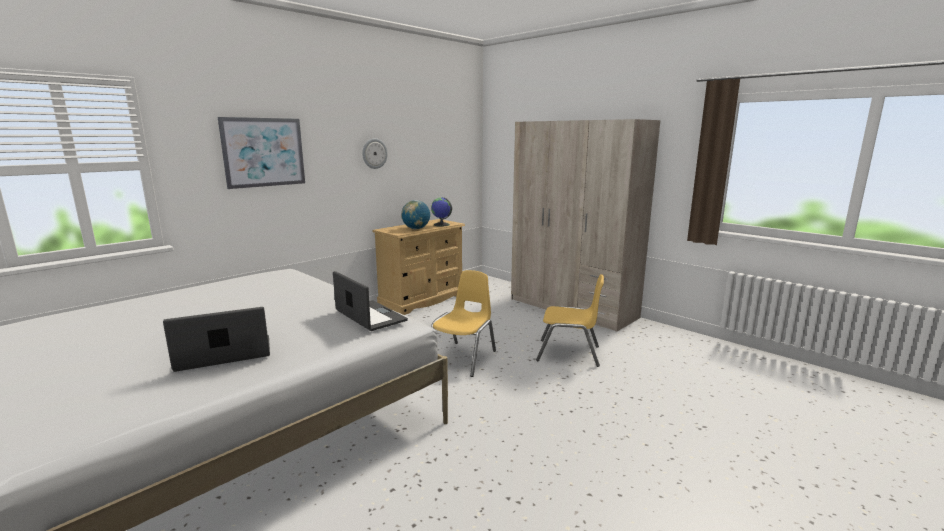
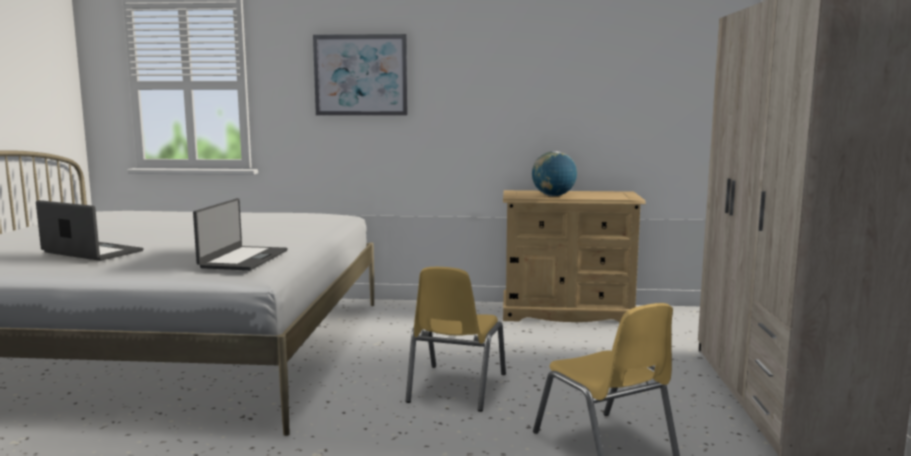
camera: 50 degrees right, 5 degrees down
wall clock [362,138,388,169] -> none
globe [431,197,452,227] -> none
yellow chair [431,270,496,377] -> yellow chair turned 120 degrees clockwise [405,267,506,412]

